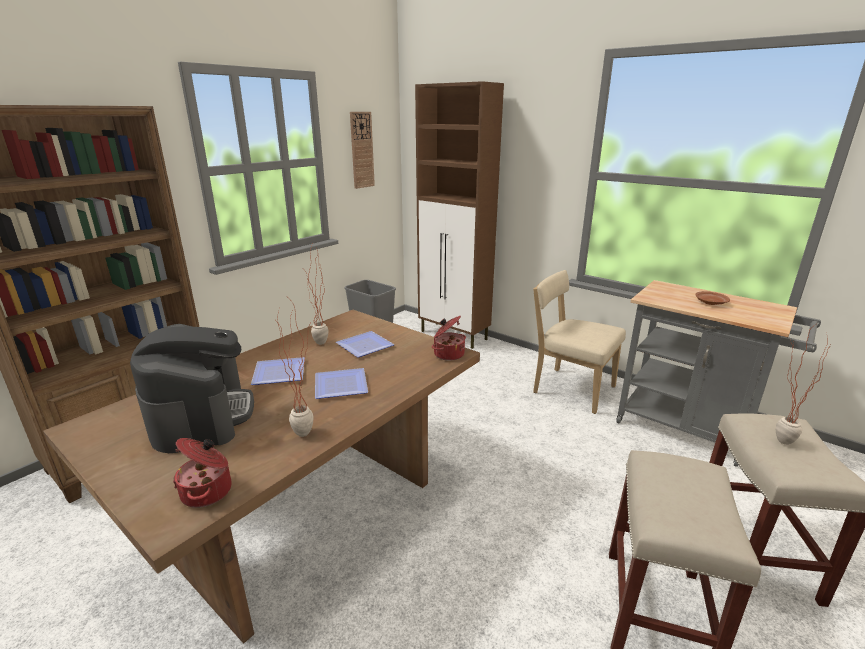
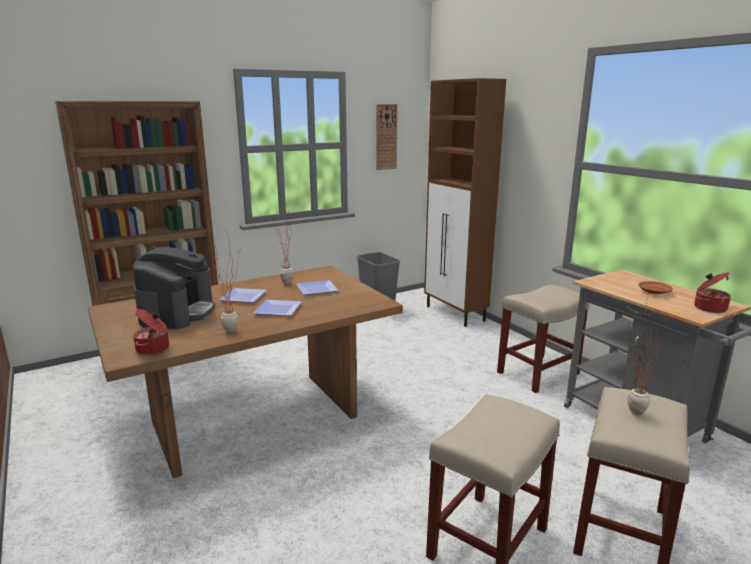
camera: 20 degrees right, 5 degrees down
cooking pot [432,316,466,361] -> cooking pot moved to [694,272,731,313]
beige chair [533,270,626,414] -> beige stool [497,285,590,393]

